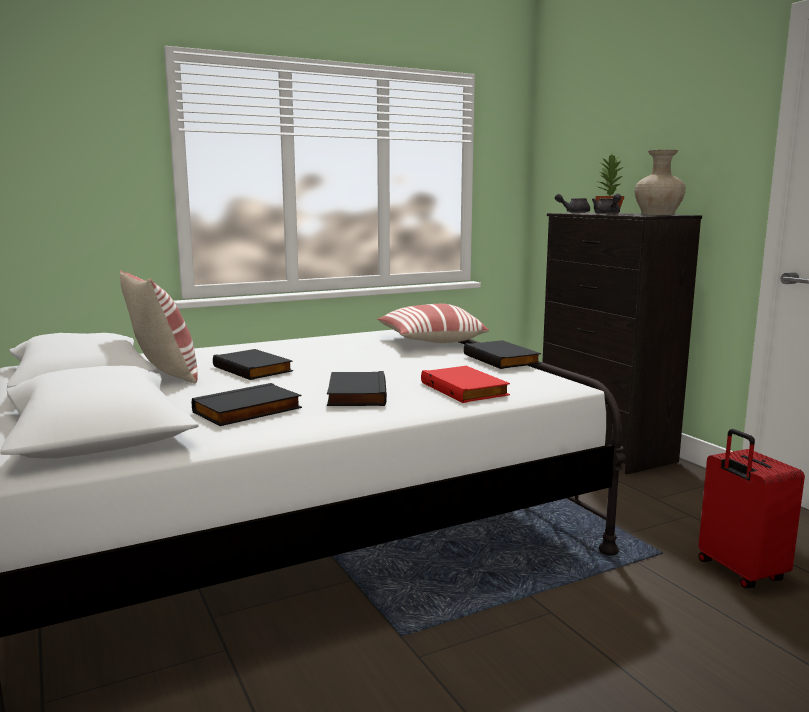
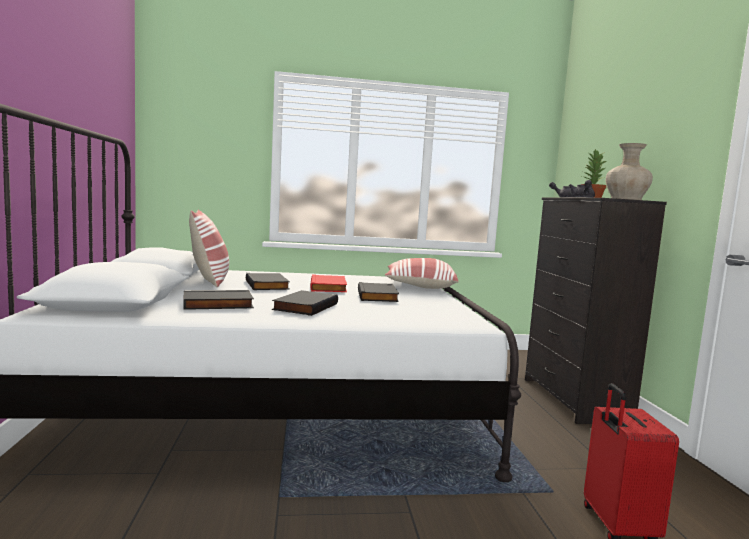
camera: 20 degrees right, 5 degrees down
red book [421,366,510,403] -> red book moved to [310,274,347,292]
black book [464,340,541,369] -> black book moved to [358,282,399,302]

